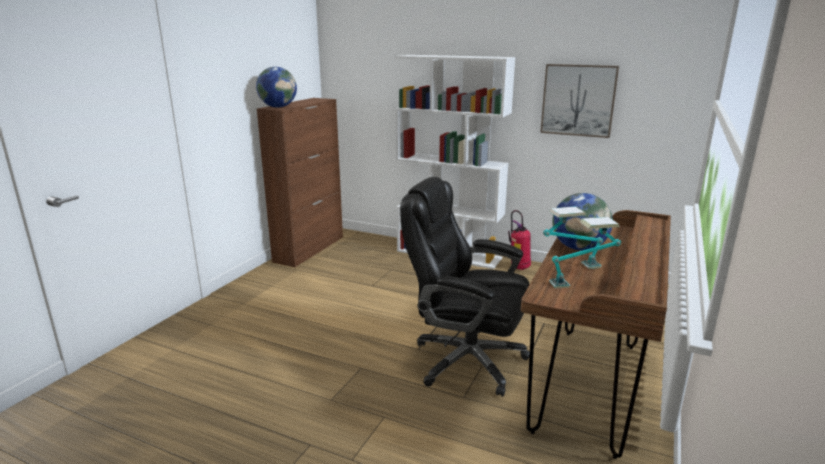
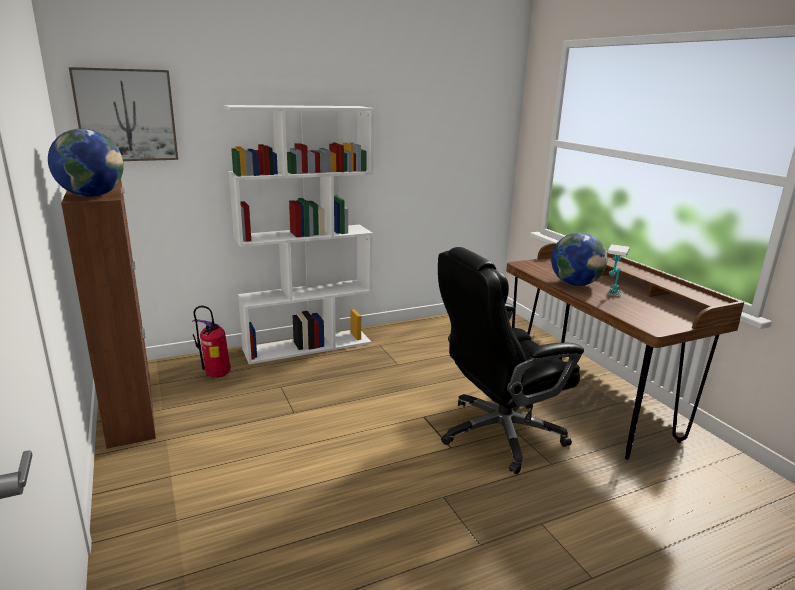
camera: 50 degrees left, 0 degrees up
fire extinguisher [508,210,531,270] -> fire extinguisher moved to [192,306,231,377]
picture [540,64,619,138] -> picture moved to [69,67,178,161]
table lamp [549,217,621,288] -> none

